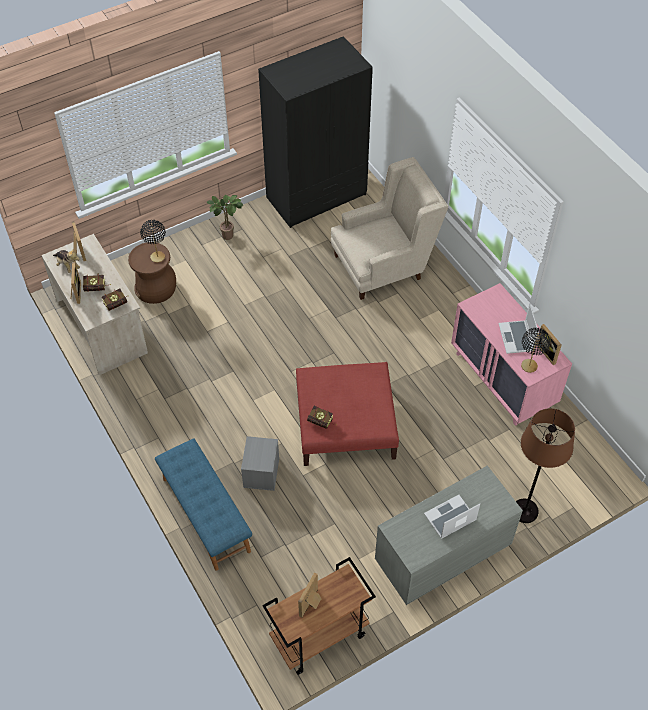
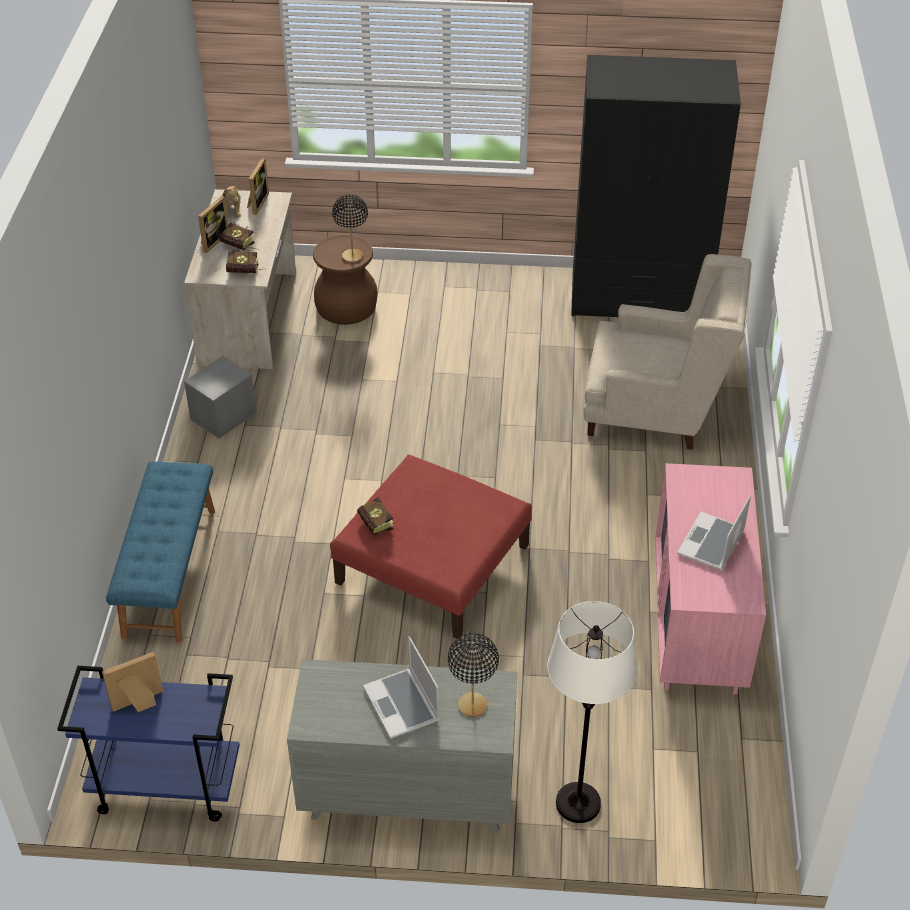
camera: 35 degrees right, 10 degrees down
potted plant [207,195,243,240] -> none
grey storage box [241,436,279,491] -> grey storage box moved to [184,356,257,439]
brown cart [262,557,376,675] -> blue cart [57,666,240,822]
laptop [424,495,480,539] -> laptop turned 120 degrees counterclockwise [363,636,439,739]
brown floor lamp [516,408,575,523] -> white floor lamp [547,601,638,823]
black table lamp [521,328,550,373] -> black table lamp moved to [448,633,499,717]
picture frame [536,324,561,365] -> none

